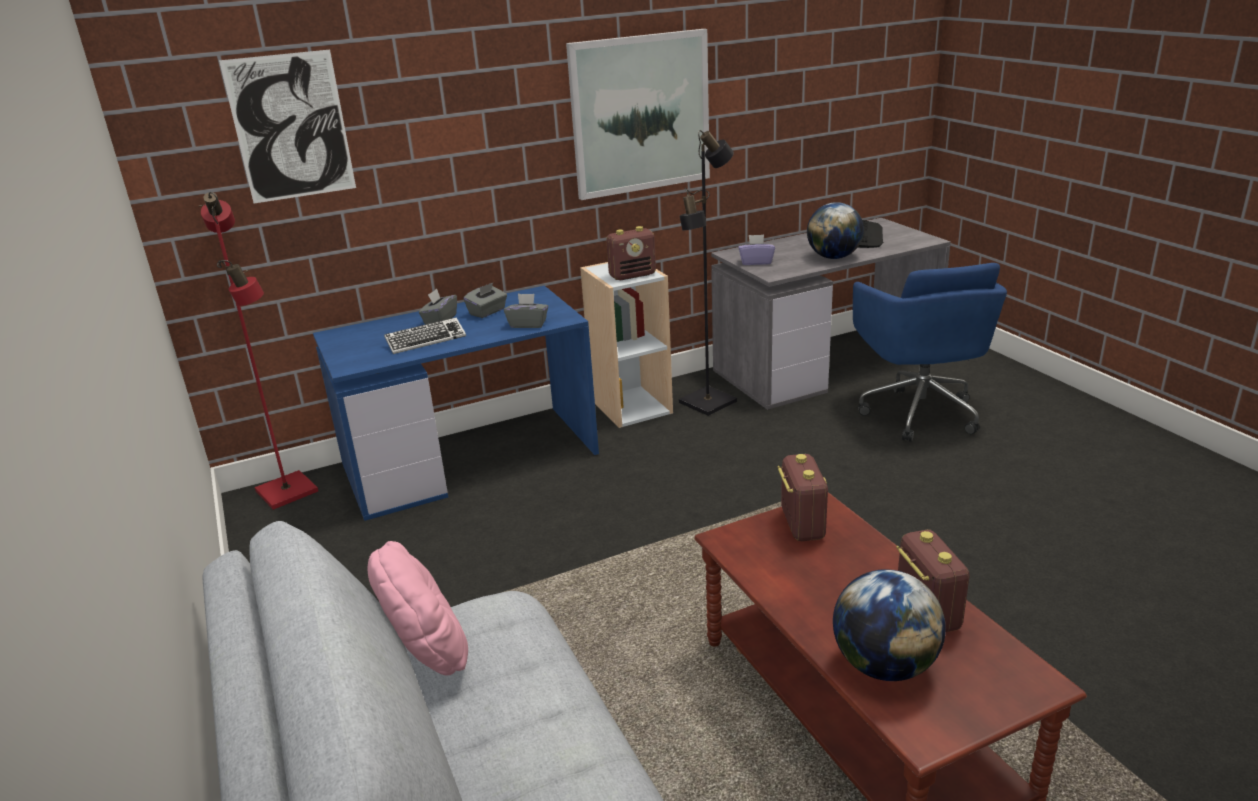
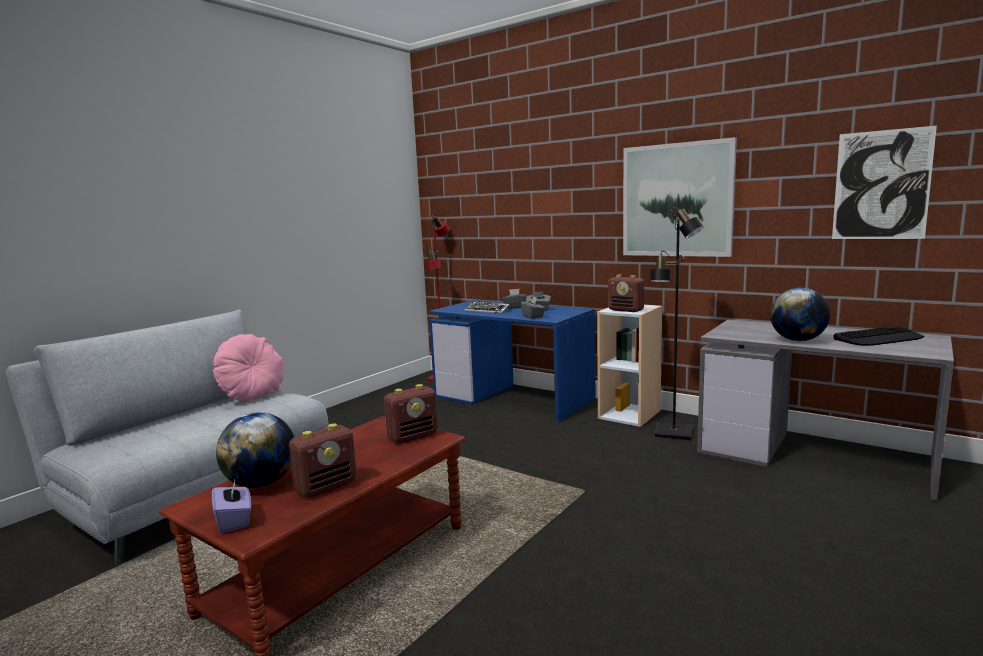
camera: 60 degrees right, 15 degrees down
picture [219,50,356,203] -> picture moved to [832,126,937,239]
purple tissue box [738,235,775,265] -> purple tissue box moved to [212,480,251,533]
blue office chair [853,263,1007,442] -> none

